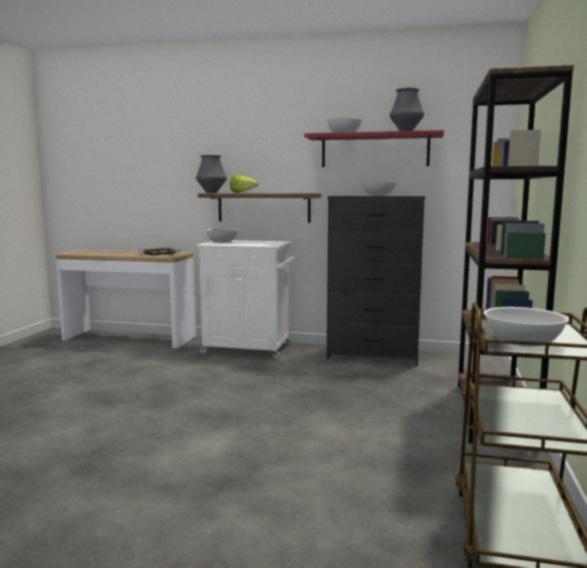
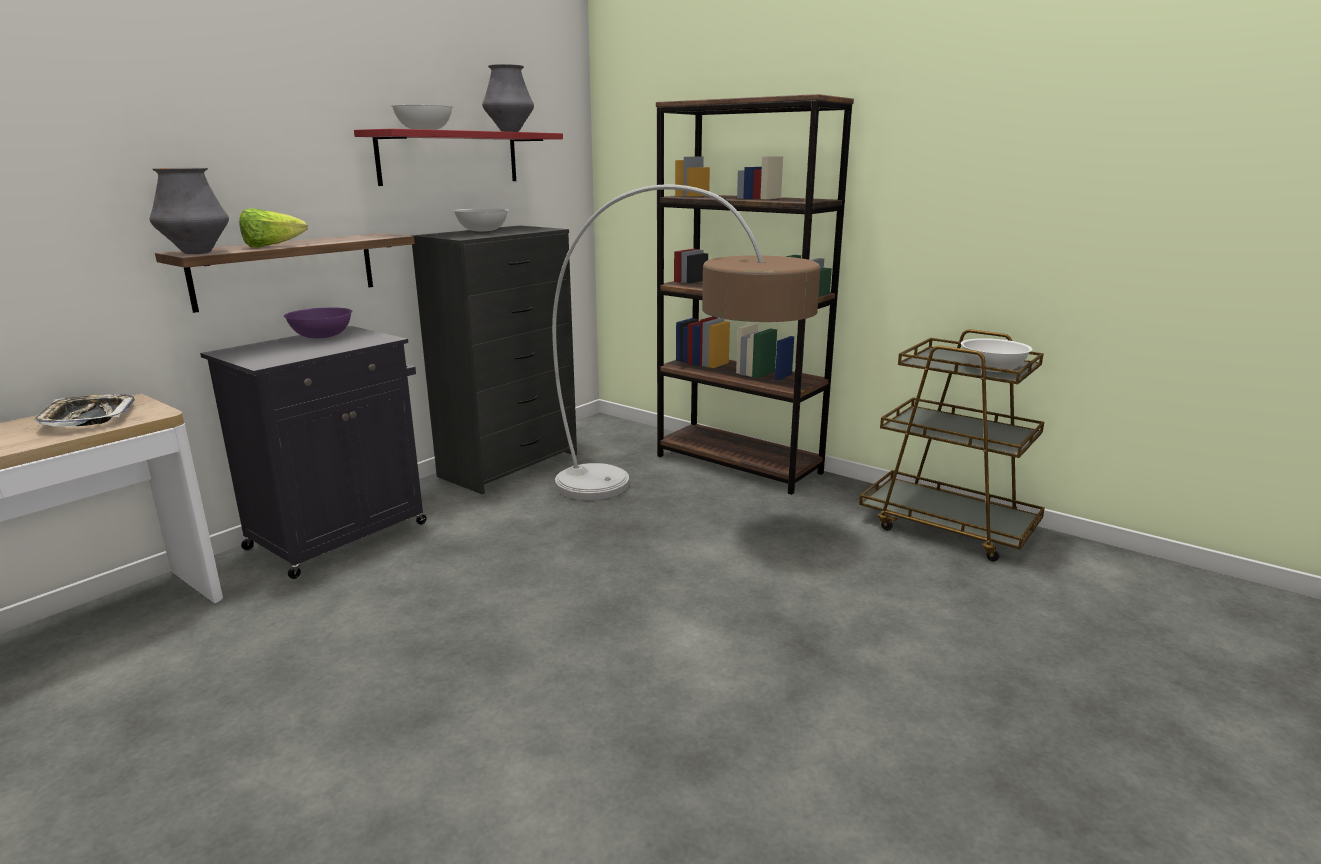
camera: 65 degrees left, 10 degrees up
white cabinet [197,240,294,358] -> black cabinet [200,326,427,579]
white bowl [206,229,239,243] -> none
none -> purple bowl [284,307,353,338]
none -> floor lamp [552,184,820,500]

